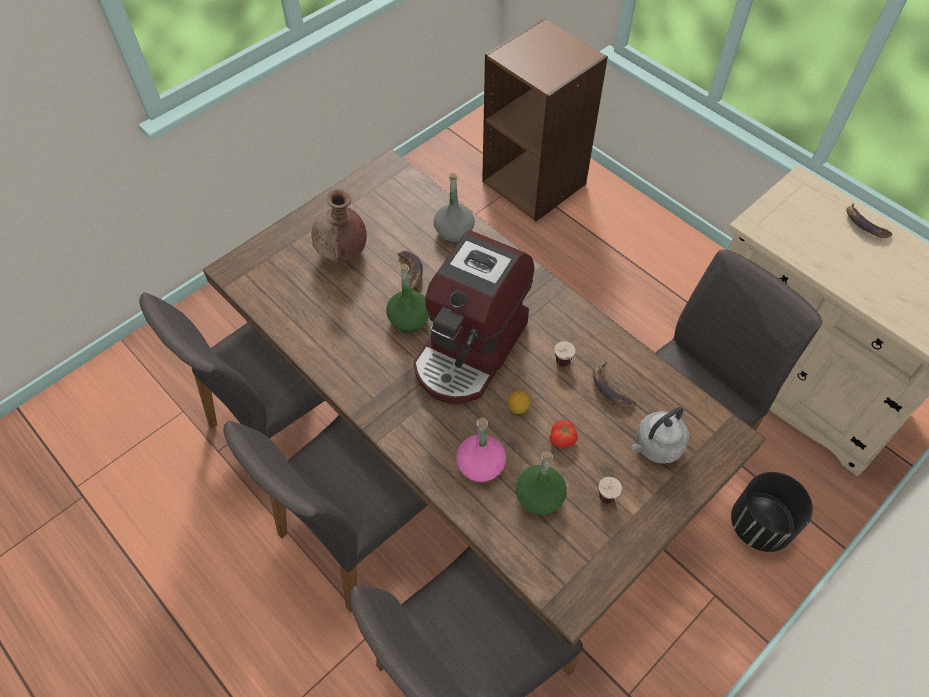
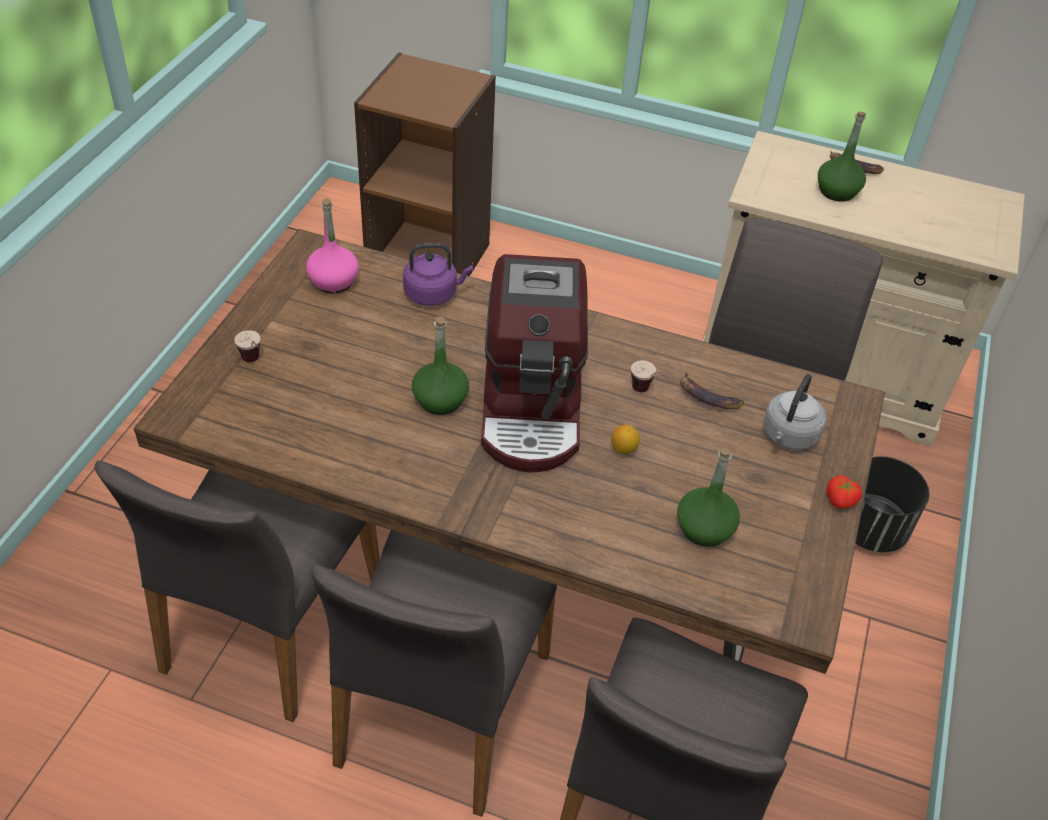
camera: 30 degrees left, 10 degrees down
brown vase [311,190,367,262] -> none
banana [397,251,423,289] -> none
grey bottle [434,173,475,243] -> purple kettle [403,243,473,306]
pink bottle [456,417,506,482] -> pink bottle moved to [306,198,359,293]
tomato [549,420,578,448] -> tomato moved to [826,475,862,509]
cup [599,477,622,511] -> cup moved to [234,330,261,362]
none -> green bottle [818,111,866,202]

